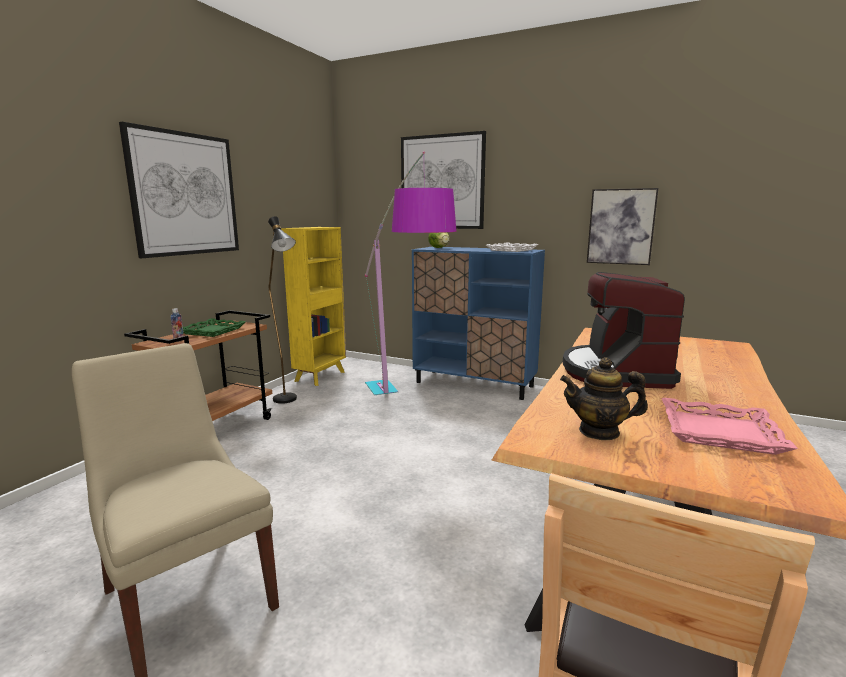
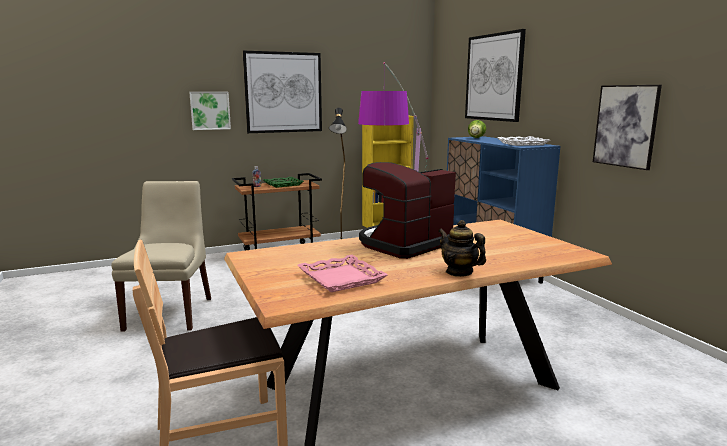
camera: 40 degrees right, 0 degrees up
teapot [560,358,648,440] -> teapot moved to [438,220,486,277]
none -> picture [189,92,231,130]

